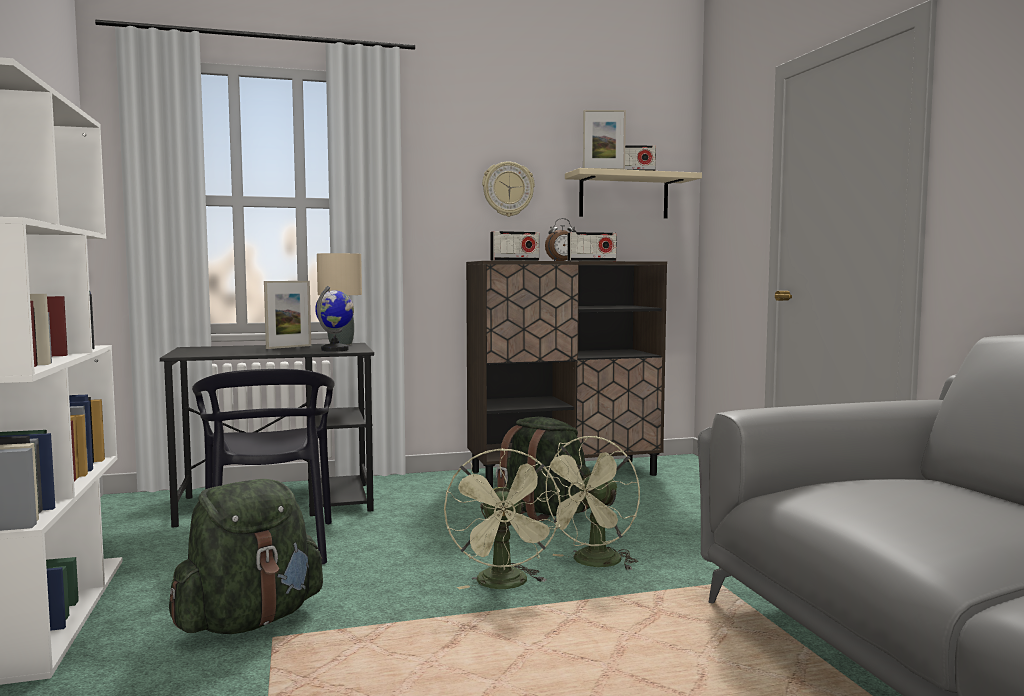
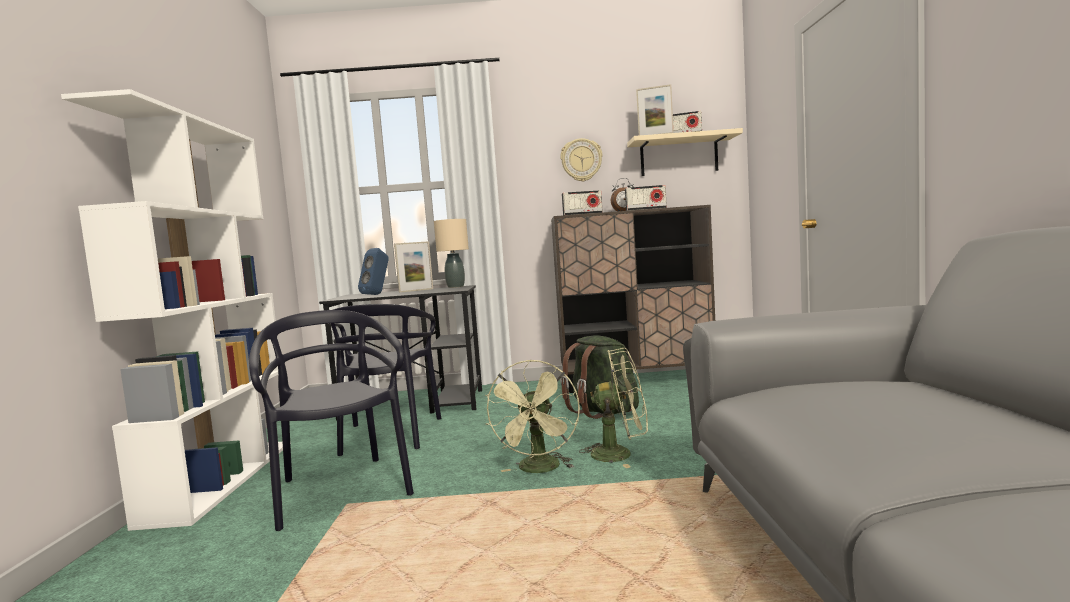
camera: 15 degrees right, 0 degrees up
green backpack [169,479,323,634] -> black chair [249,310,414,531]
globe [315,286,354,352] -> none
green fan [537,436,640,571] -> green fan turned 135 degrees counterclockwise [579,348,648,468]
none -> blue speaker [358,248,389,295]

